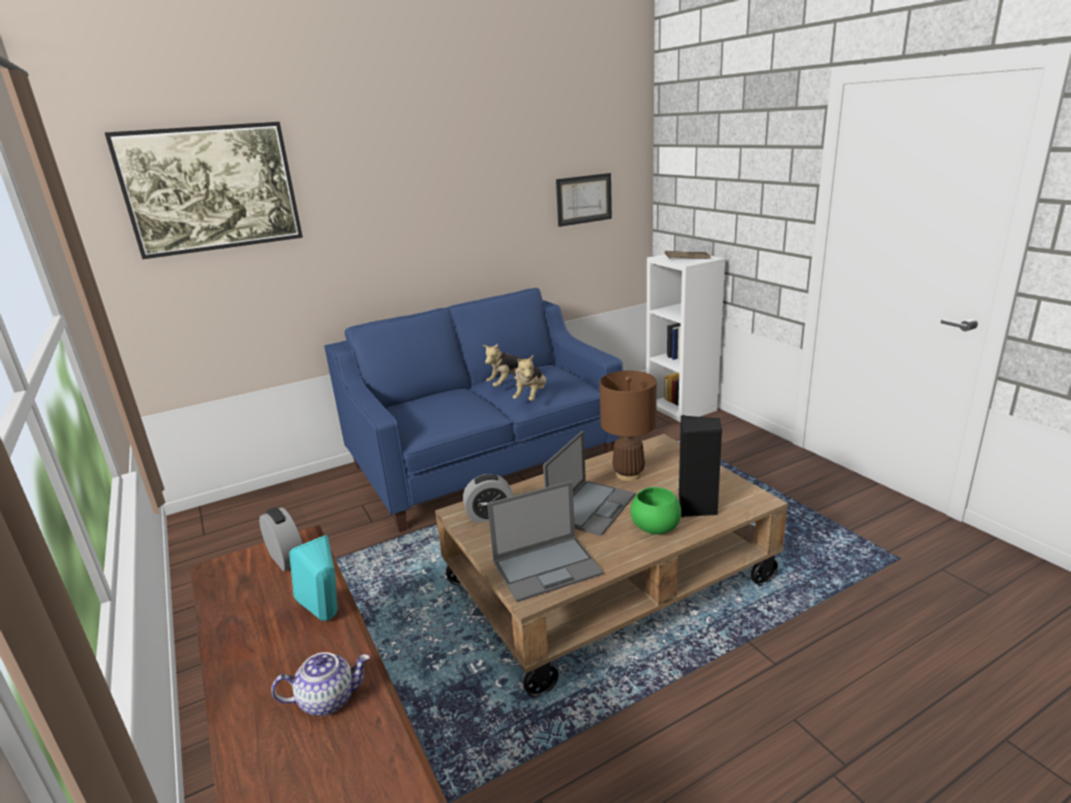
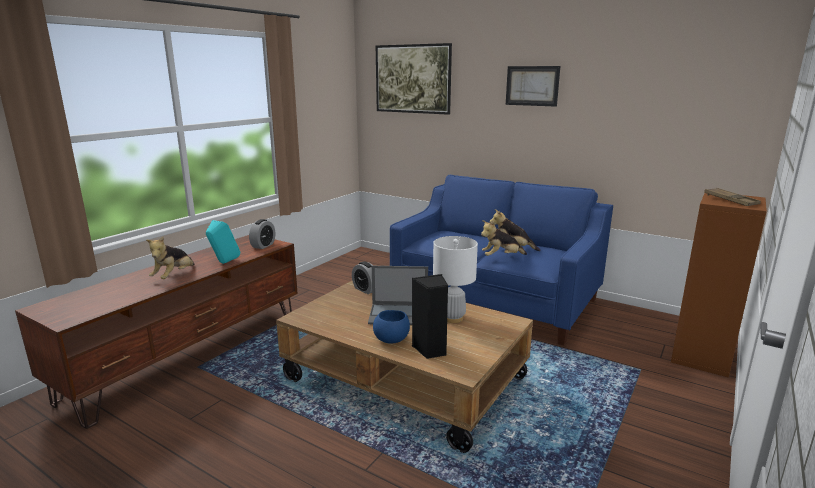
camera: 60 degrees right, 5 degrees down
teapot [271,652,370,716] -> plush toy [146,237,195,279]
laptop [487,481,604,602] -> none
picture [556,173,612,227] -> picture moved to [506,66,560,107]
brown table lamp [600,371,657,481] -> white table lamp [433,236,478,323]
green bowl [630,487,681,534] -> blue bowl [373,310,410,344]
white bookcase [646,250,725,422] -> brown bookcase [671,193,767,378]

